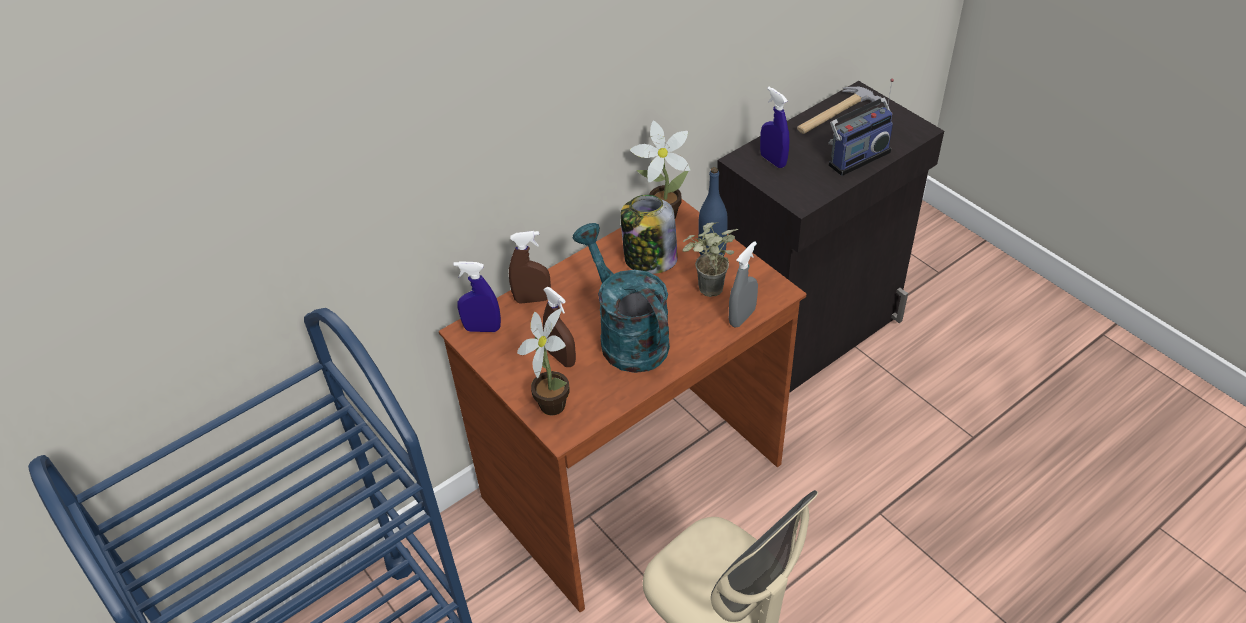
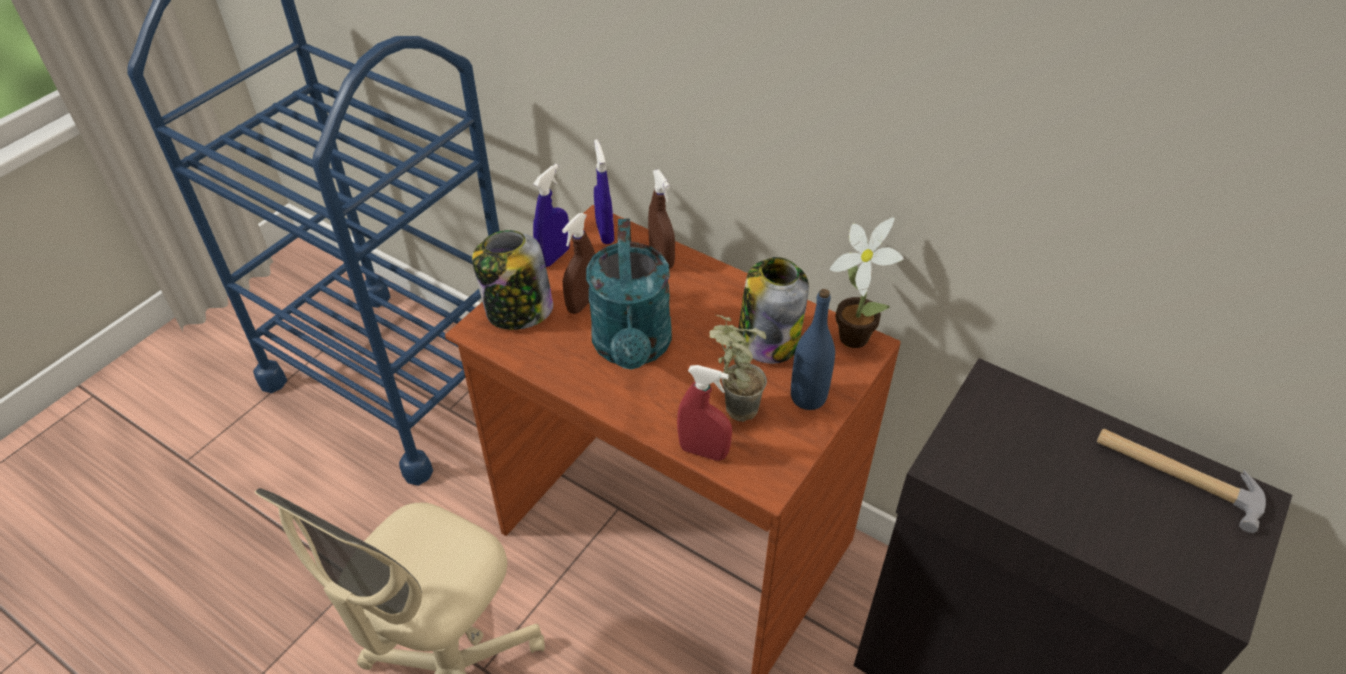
camera: 70 degrees right, 0 degrees up
potted plant [517,308,570,415] -> jar [472,230,553,330]
turquoise watering can [572,223,670,373] -> turquoise watering can turned 135 degrees clockwise [586,218,672,369]
grey spray bottle [729,241,758,328] -> red spray bottle [677,365,732,461]
blue spray bottle [760,87,789,168] -> blue spray bottle moved to [533,164,570,267]
radio [828,79,894,176] -> none

